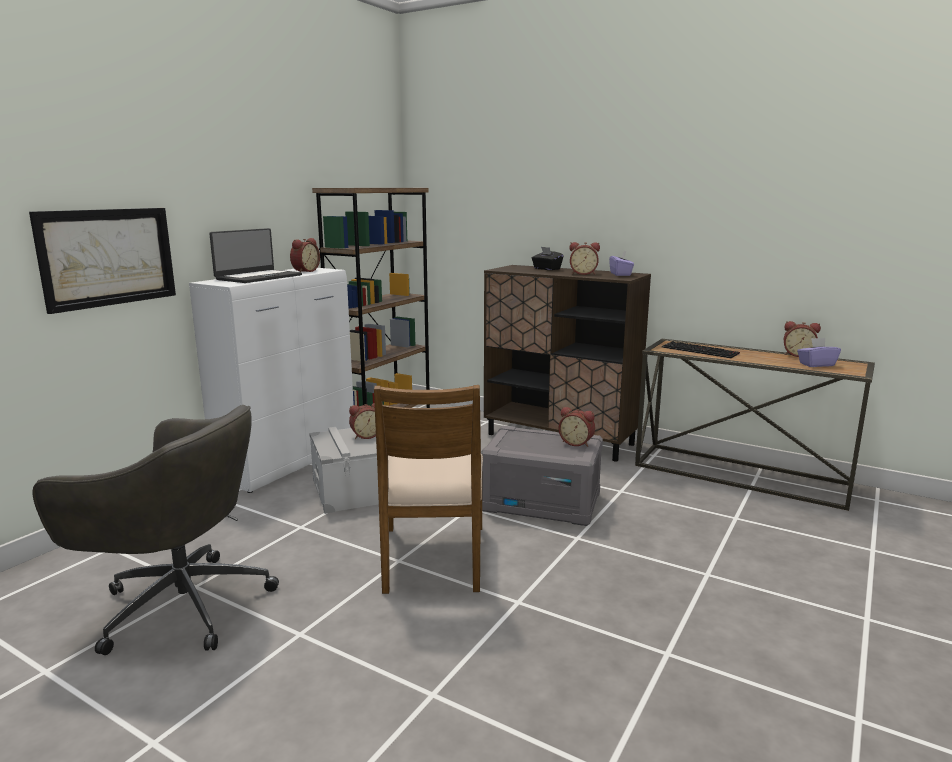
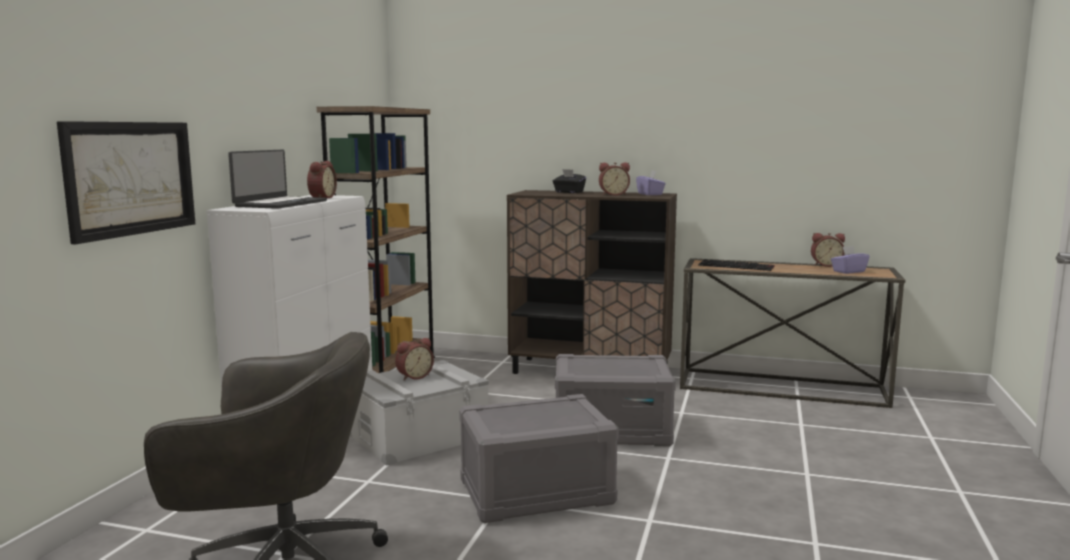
camera: 15 degrees left, 5 degrees down
brown chair [374,385,483,594] -> grey storage box [459,394,619,523]
alarm clock [559,407,595,447] -> none

